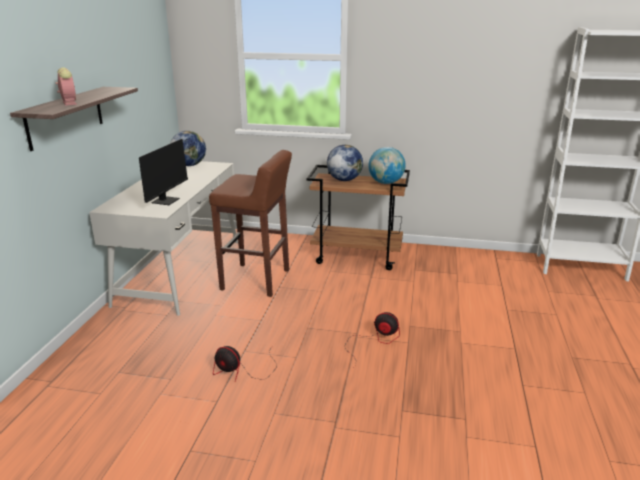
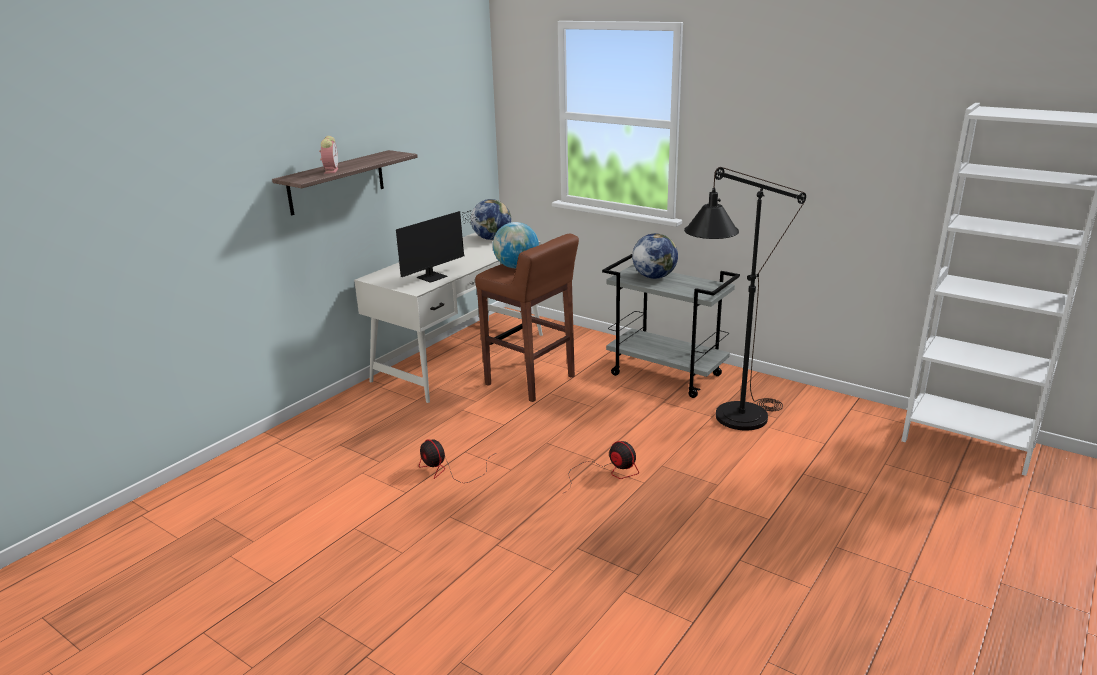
camera: 25 degrees right, 0 degrees up
brown cart [306,165,410,270] -> grey cart [602,254,740,398]
globe [368,147,406,184] -> globe moved to [493,222,539,268]
none -> black floor lamp [684,167,806,430]

